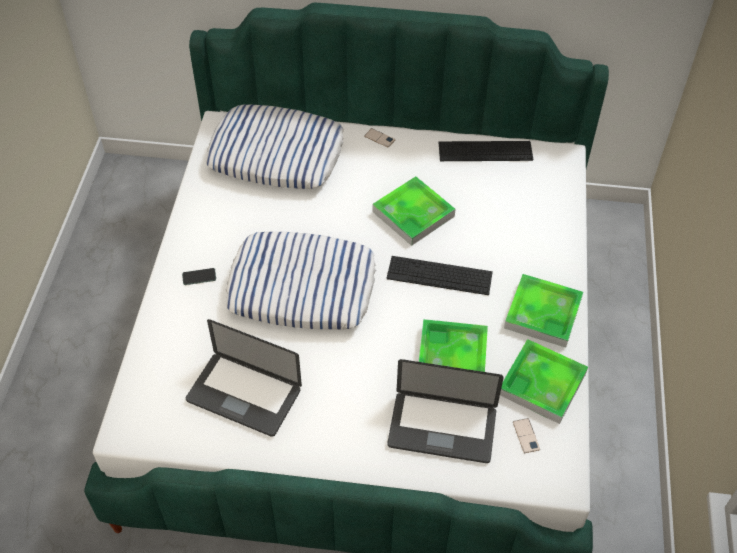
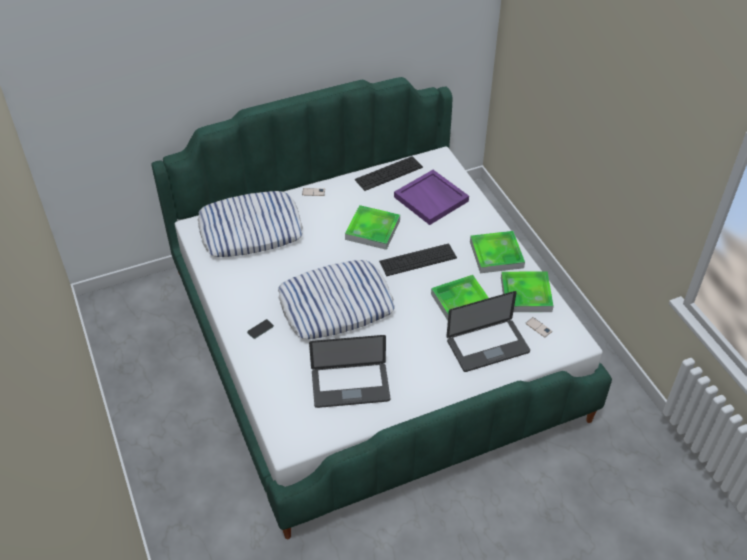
camera: 30 degrees left, 5 degrees down
none -> purple tray [394,170,469,225]

